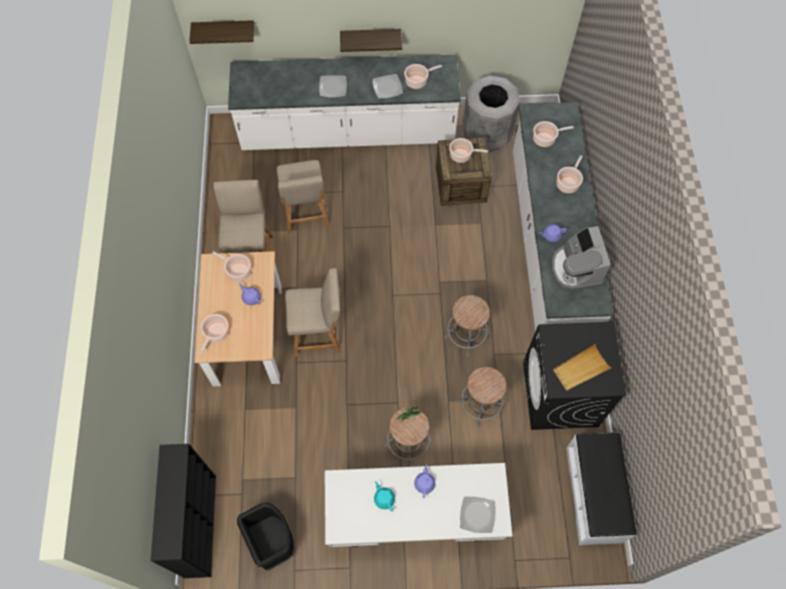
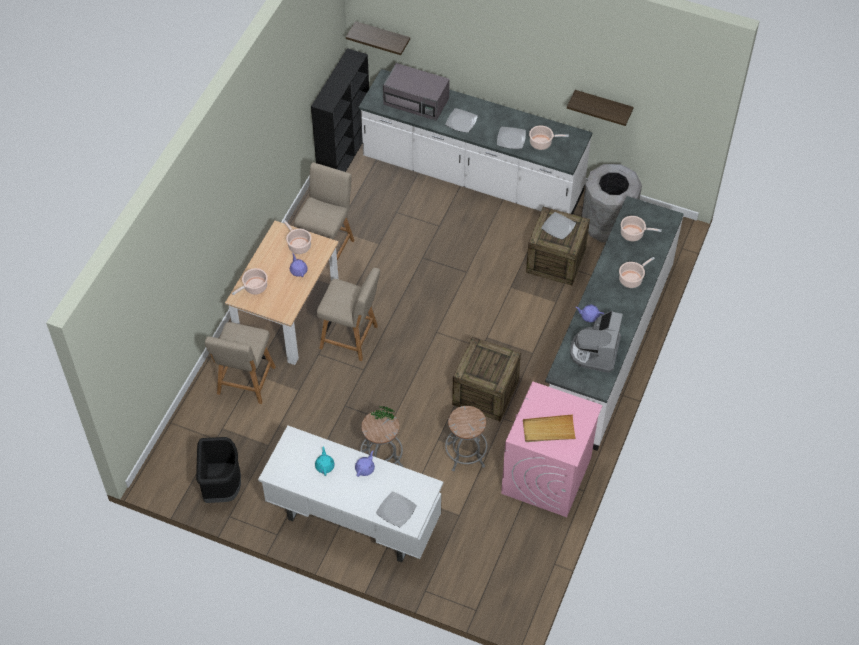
camera: 25 degrees right, 10 degrees down
black bookcase [151,444,216,578] -> black bookcase moved to [311,48,369,172]
beige chair [277,160,330,234] -> beige chair moved to [205,322,276,404]
shelf [340,29,402,52] -> shelf moved to [567,90,634,126]
grey stool [444,295,490,357] -> crate [452,337,521,421]
cooking pot [449,138,488,163] -> plate [541,212,576,240]
black washing machine [523,322,626,430] -> pink washing machine [501,381,603,517]
white bench [566,432,636,545] -> none
none -> grey microwave [383,63,450,121]

